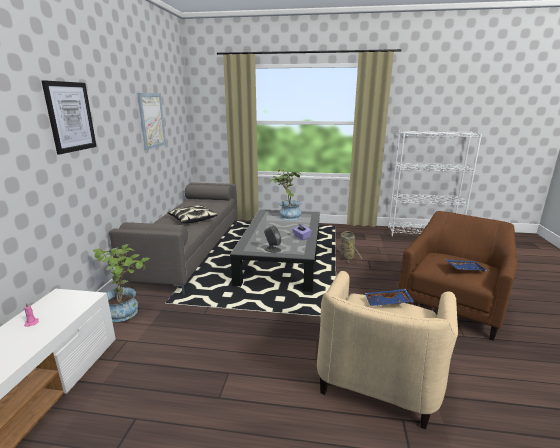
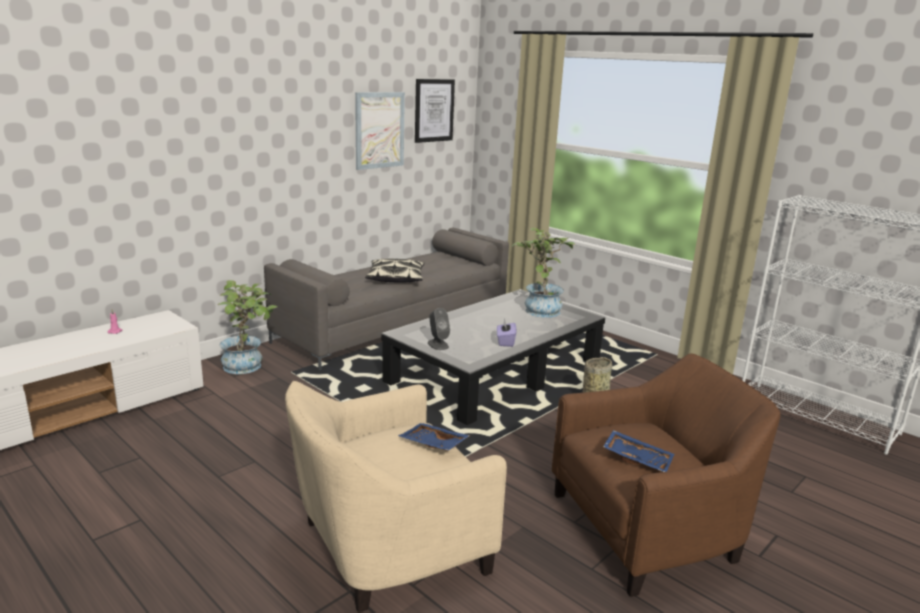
camera: 35 degrees right, 0 degrees up
picture [41,80,97,154] -> picture moved to [415,79,455,143]

